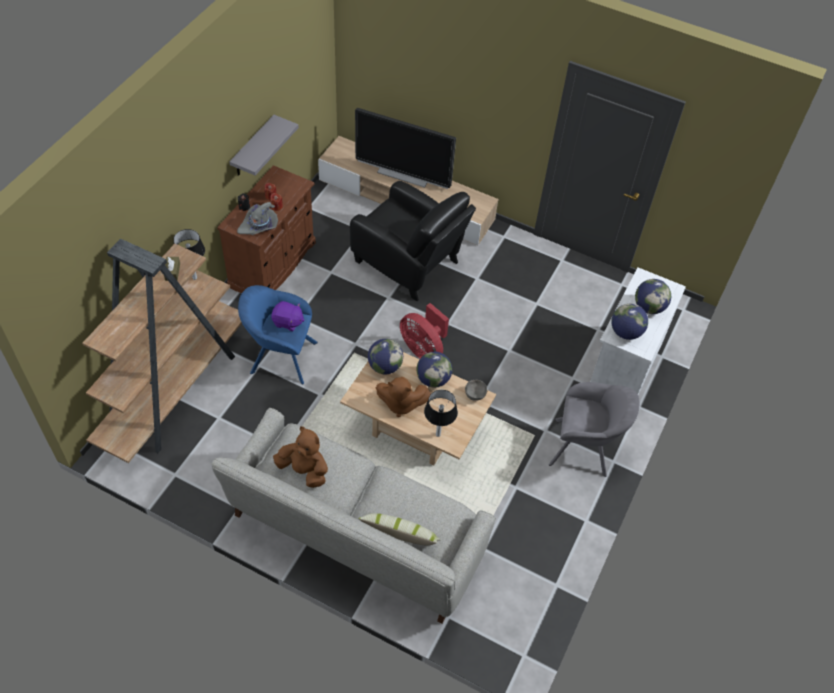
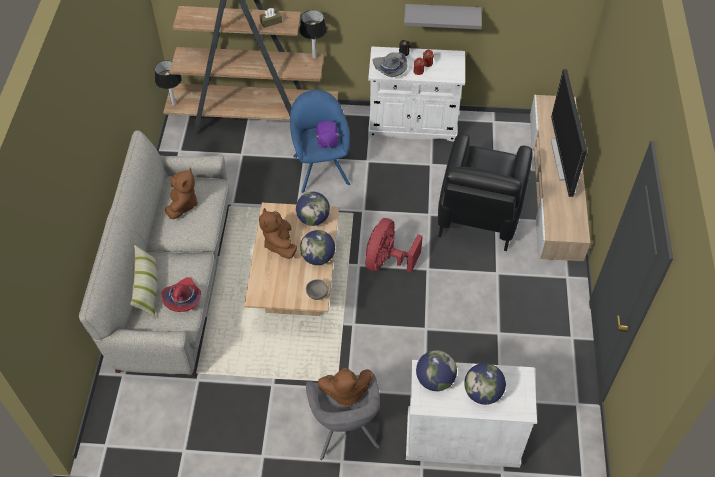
camera: 70 degrees right, 0 degrees up
brown cabinet [217,165,316,294] -> white cabinet [368,46,465,141]
table lamp [424,390,458,437] -> table lamp moved to [155,61,182,106]
none -> red hat [161,277,201,312]
none -> brown plush toy [318,368,375,408]

